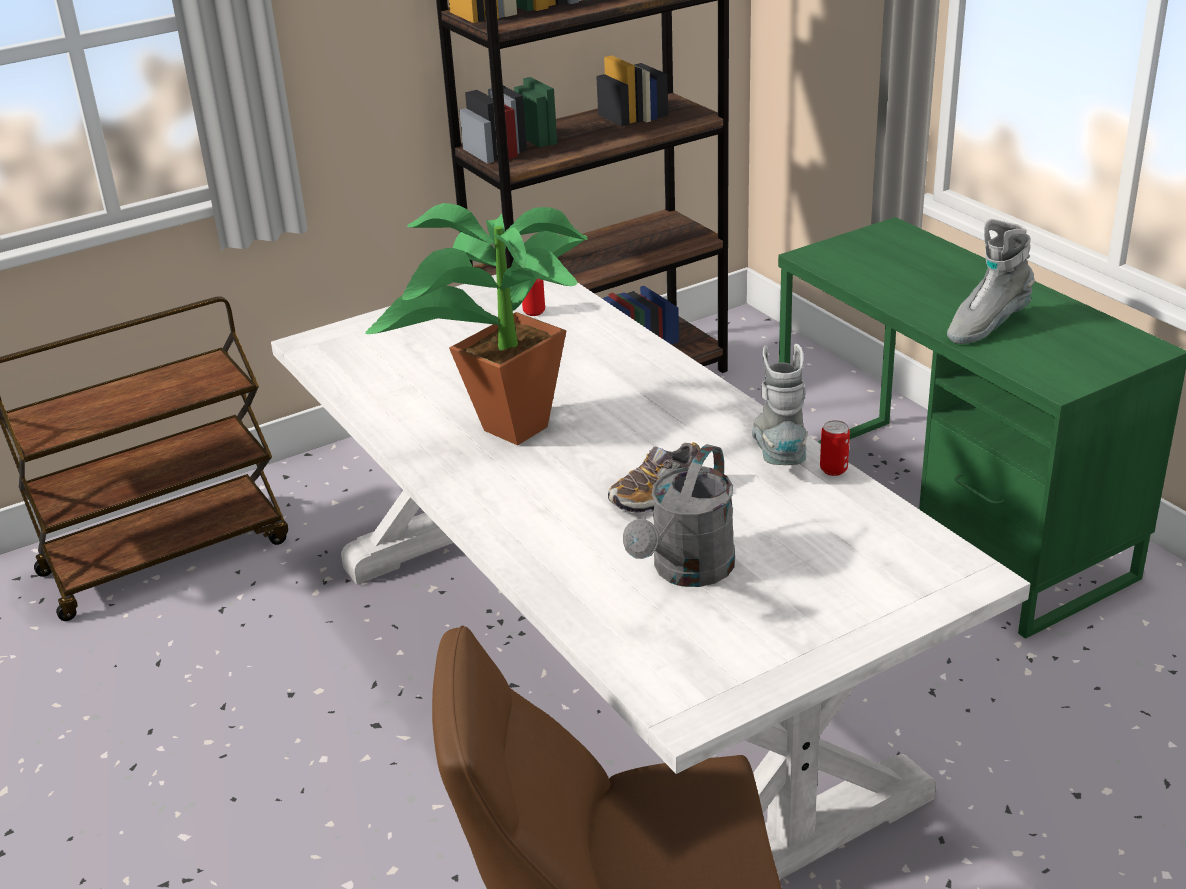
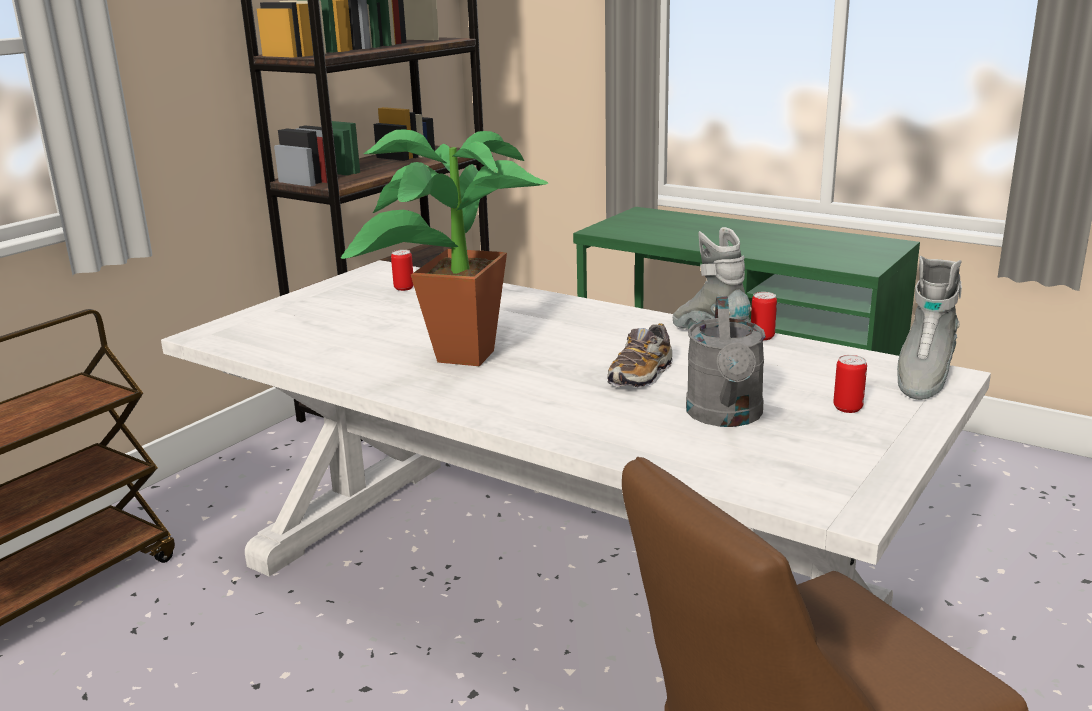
camera: 25 degrees left, 10 degrees down
grey boot [947,219,1035,344] -> grey boot moved to [897,256,962,400]
none -> can [833,355,867,413]

